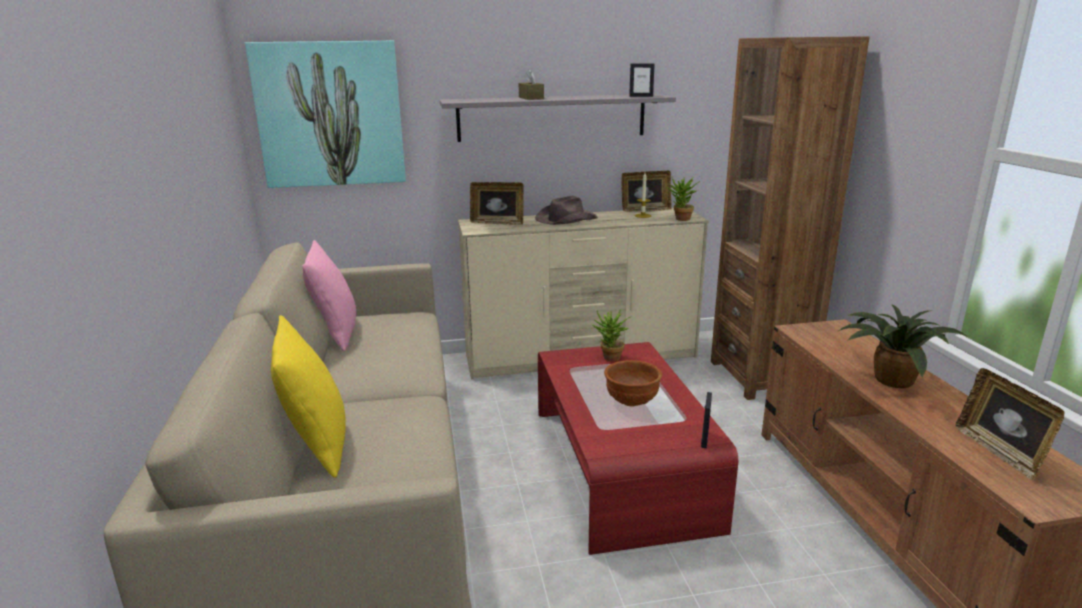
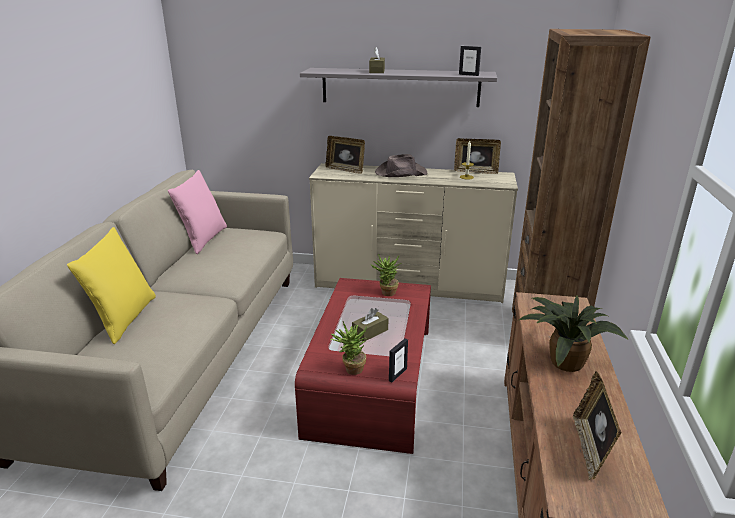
camera: 20 degrees right, 5 degrees up
picture [245,41,406,188] -> none
brown bowl [604,360,662,406] -> brown tissue box [352,308,388,341]
potted plant [667,177,700,221] -> potted plant moved to [330,321,368,375]

